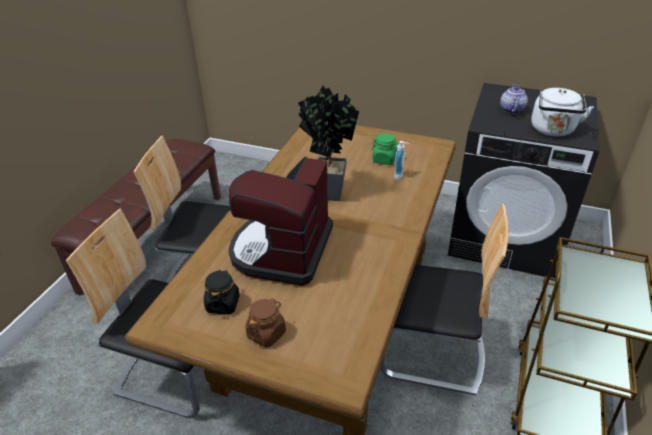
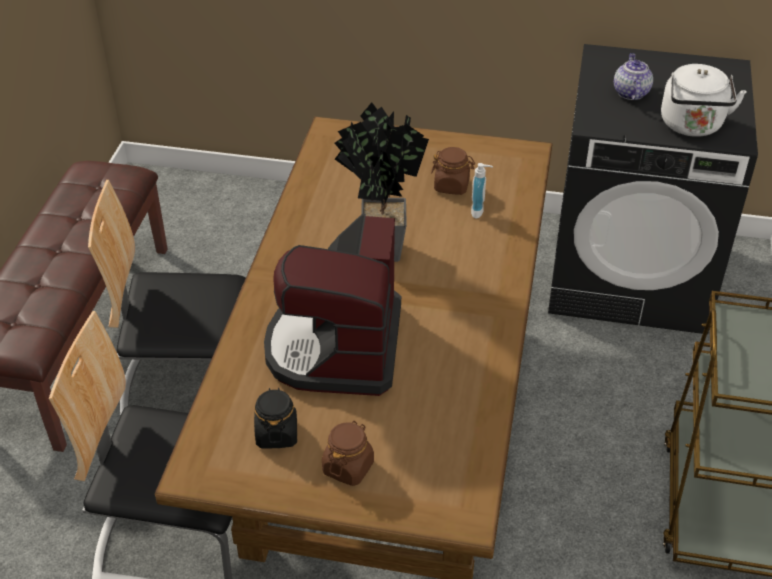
camera: 10 degrees left, 5 degrees up
green jar [371,134,399,165] -> brown jar [431,147,475,195]
chair [380,203,508,395] -> none

